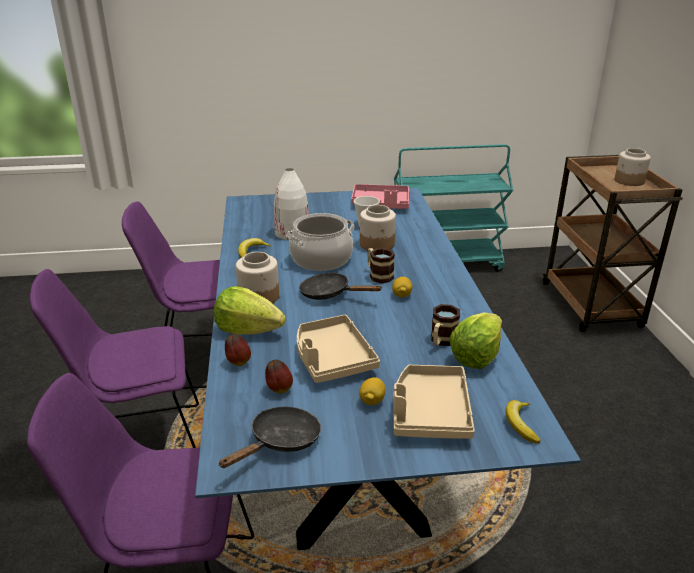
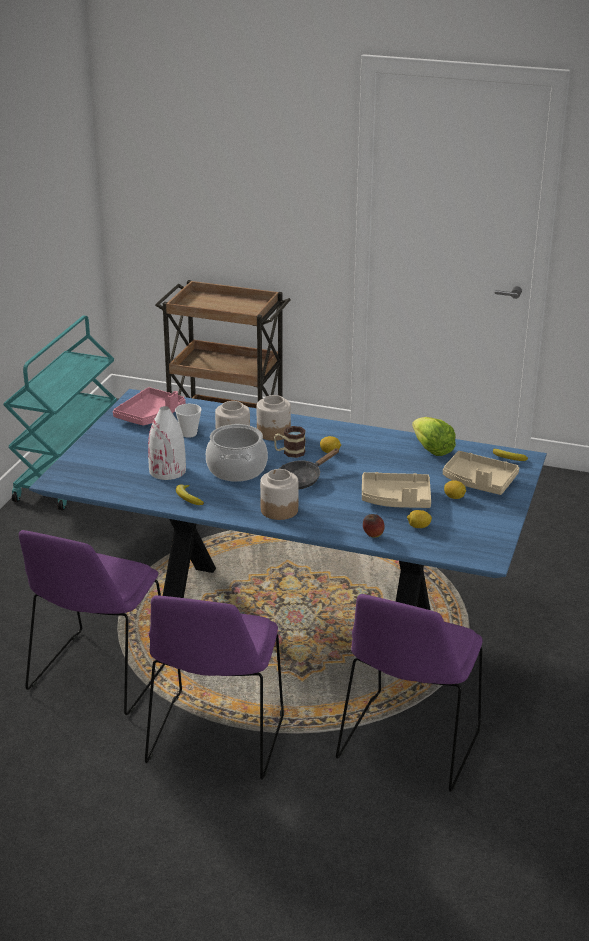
camera: 65 degrees left, 0 degrees up
lettuce [214,286,286,335] -> none
black frying pan [218,407,321,468] -> none
apple [265,360,293,394] -> lemon [407,510,432,528]
mug [431,304,460,346] -> none
jar [615,148,651,186] -> jar moved to [257,395,291,441]

